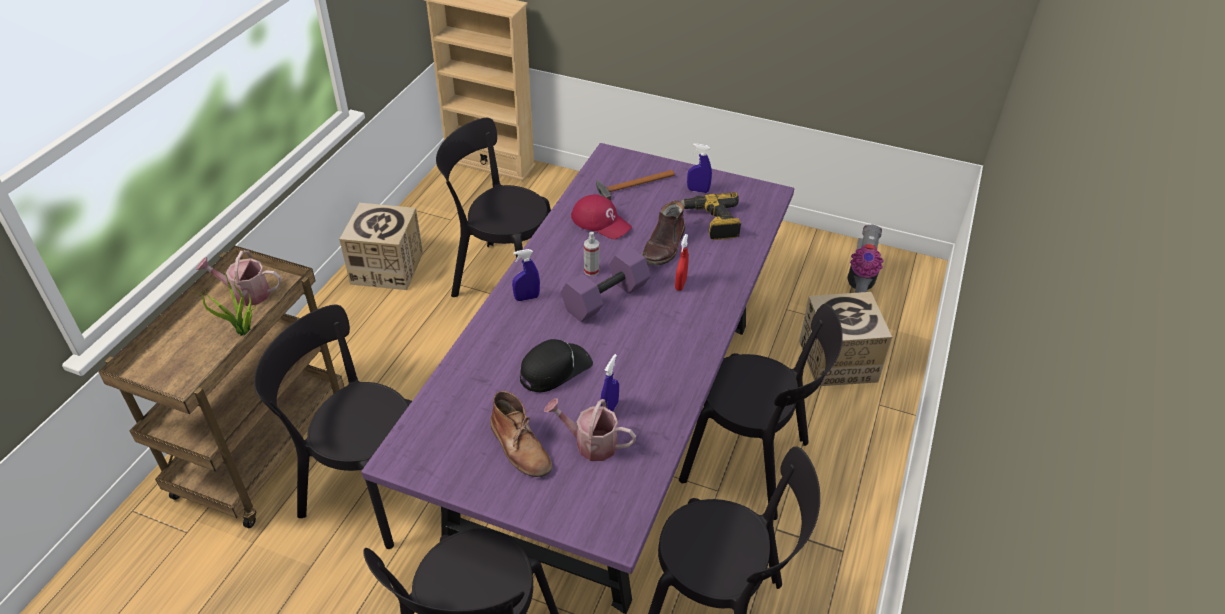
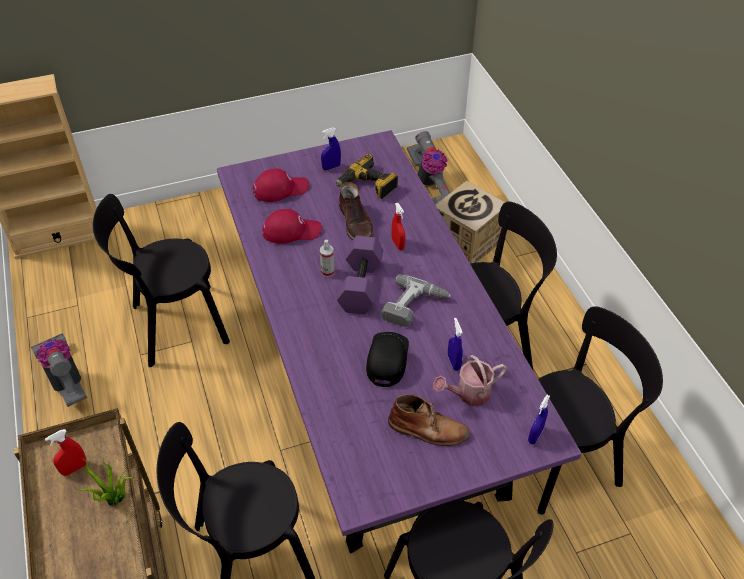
camera: 40 degrees left, 5 degrees up
watering can [196,251,282,306] -> red spray bottle [45,429,87,476]
cardboard box [339,203,423,290] -> vacuum cleaner [31,333,87,407]
blue spray bottle [512,249,540,301] -> blue spray bottle moved to [528,395,550,444]
hammer [596,170,675,201] -> red cap [253,169,309,202]
none -> power drill [381,274,451,327]

